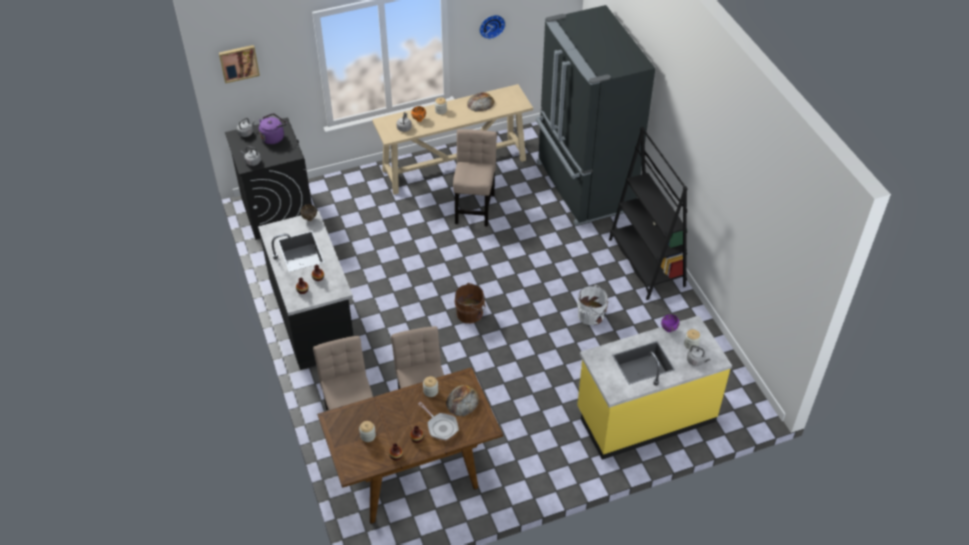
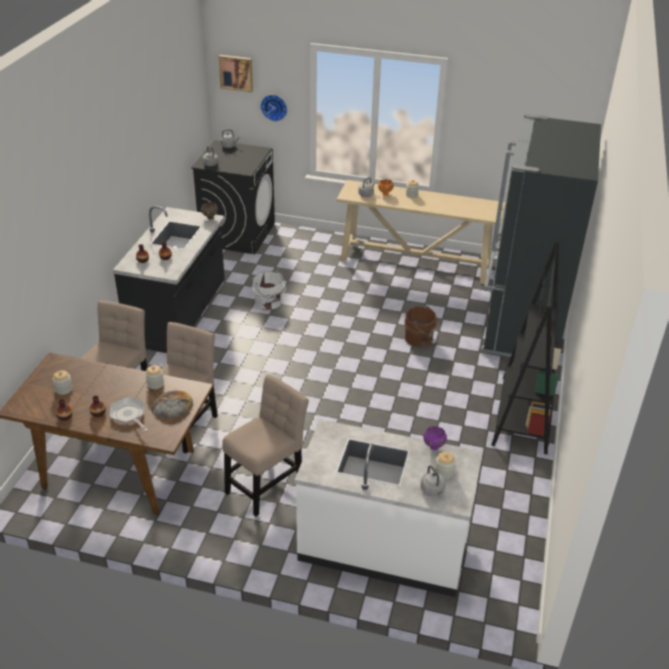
camera: 35 degrees right, 10 degrees down
purple kettle [259,113,287,144] -> none
frying pan [418,402,459,440] -> frying pan turned 150 degrees clockwise [110,397,148,432]
beige chair [453,129,497,227] -> beige chair moved to [222,375,309,517]
brown bucket [455,283,485,323] -> brown bucket moved to [404,306,438,347]
bread [467,92,495,112] -> none
wall clock [479,15,506,39] -> wall clock moved to [260,95,287,122]
white bucket [577,285,608,325] -> white bucket moved to [253,271,286,310]
yellow counter [577,316,732,460] -> white counter [295,419,483,597]

